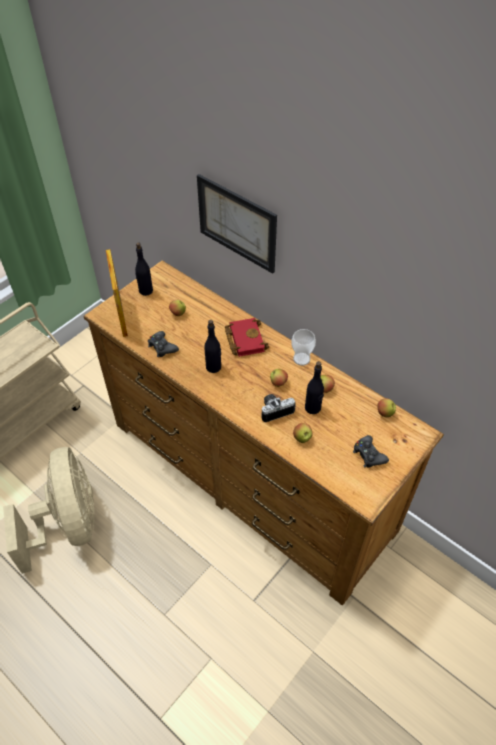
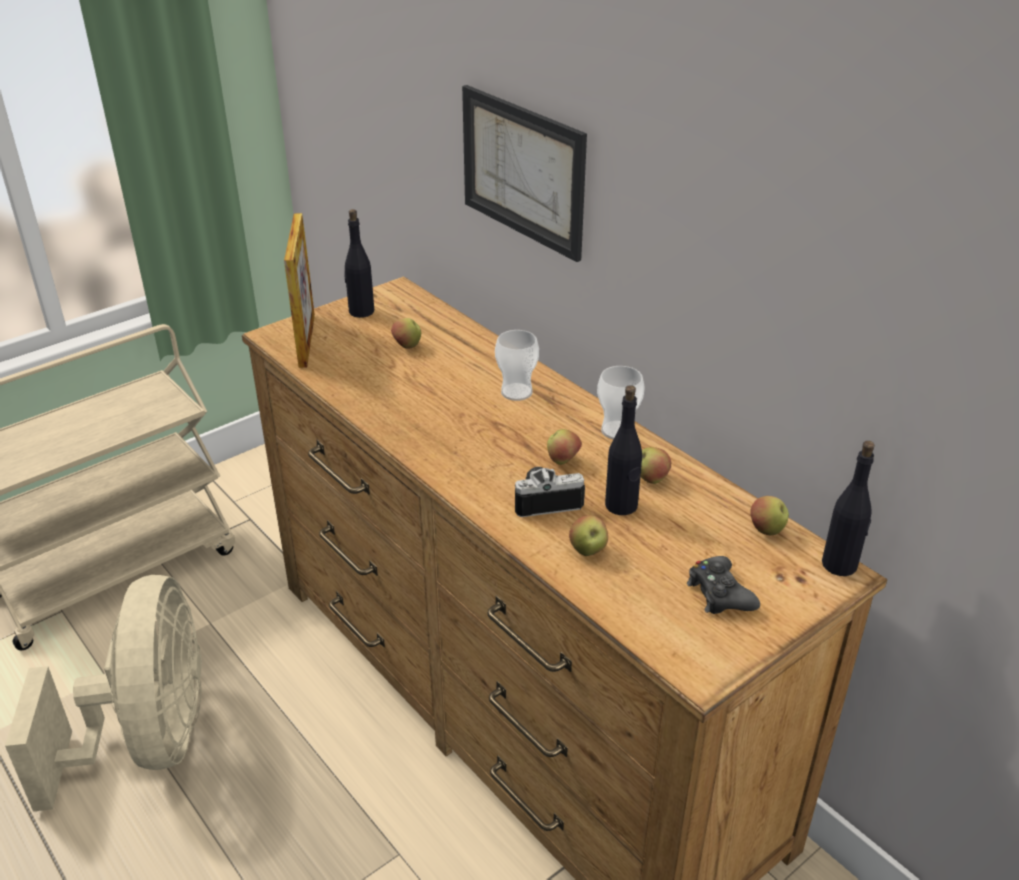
camera: 10 degrees right, 15 degrees down
black game controller [148,331,179,357] -> none
black bottle [204,320,221,373] -> black bottle moved to [822,441,875,576]
red book [225,318,269,357] -> cup [495,330,539,401]

